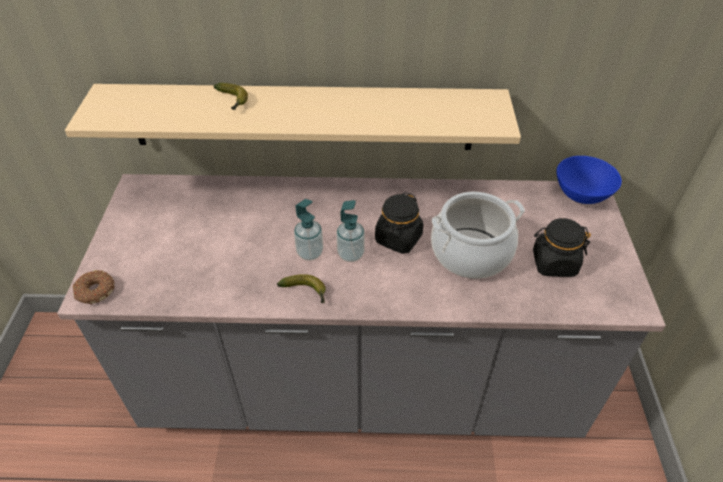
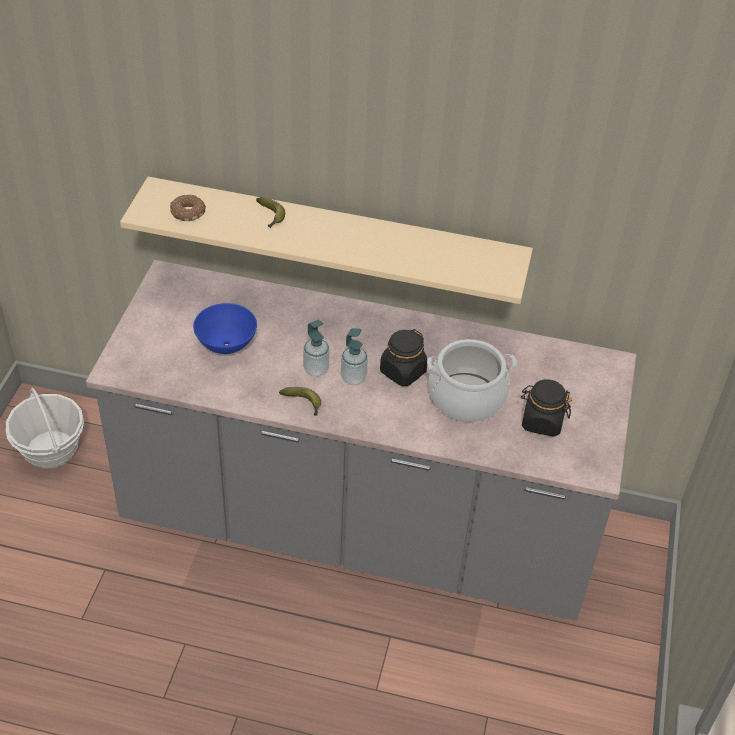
camera: 10 degrees right, 0 degrees up
donut [73,270,115,304] -> donut moved to [170,194,206,221]
blue bowl [556,156,622,204] -> blue bowl moved to [193,303,257,354]
none -> basket [6,388,84,468]

